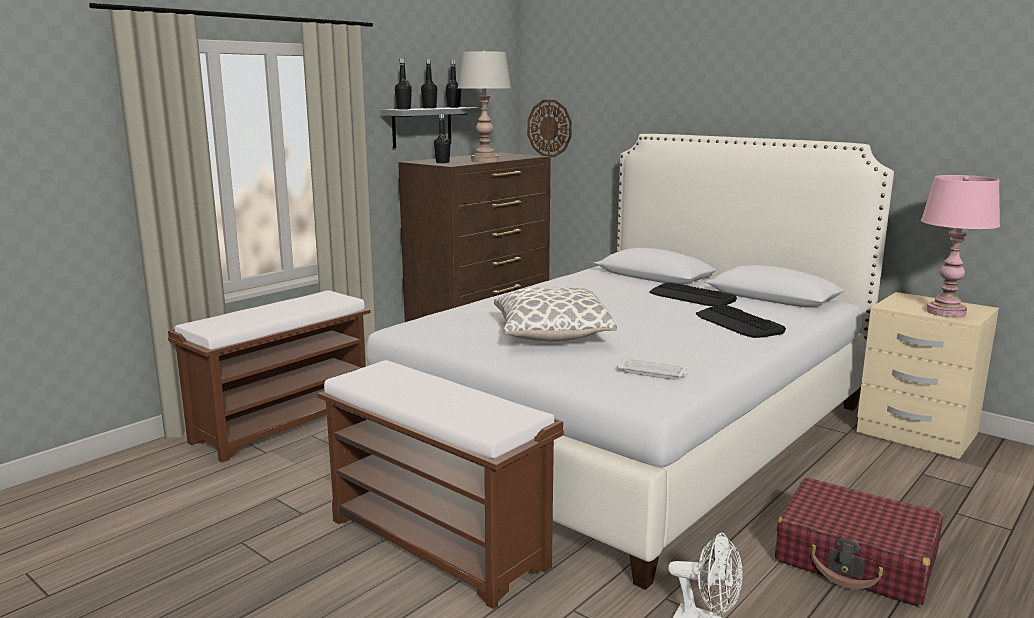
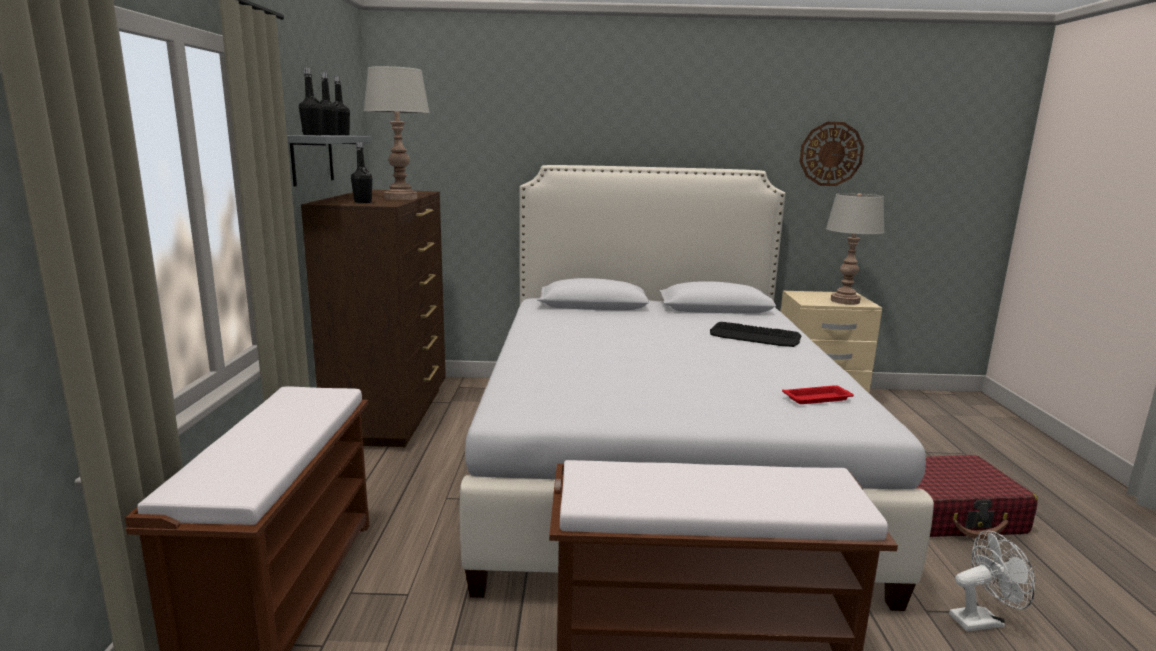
camera: 40 degrees left, 0 degrees up
pillow [494,287,617,342] -> none
wall clock [527,100,572,157] -> wall clock moved to [799,122,864,186]
white tray [617,358,688,380] -> red tray [782,385,854,404]
keyboard [650,282,737,307] -> none
pink table lamp [921,175,1000,317] -> grey table lamp [826,193,885,305]

